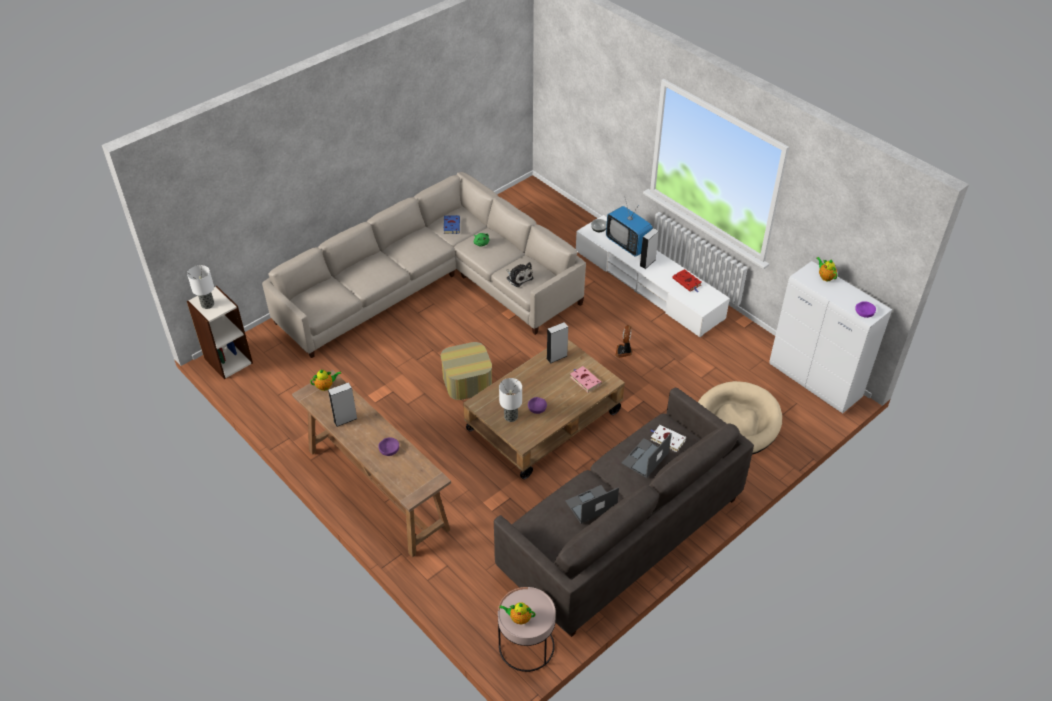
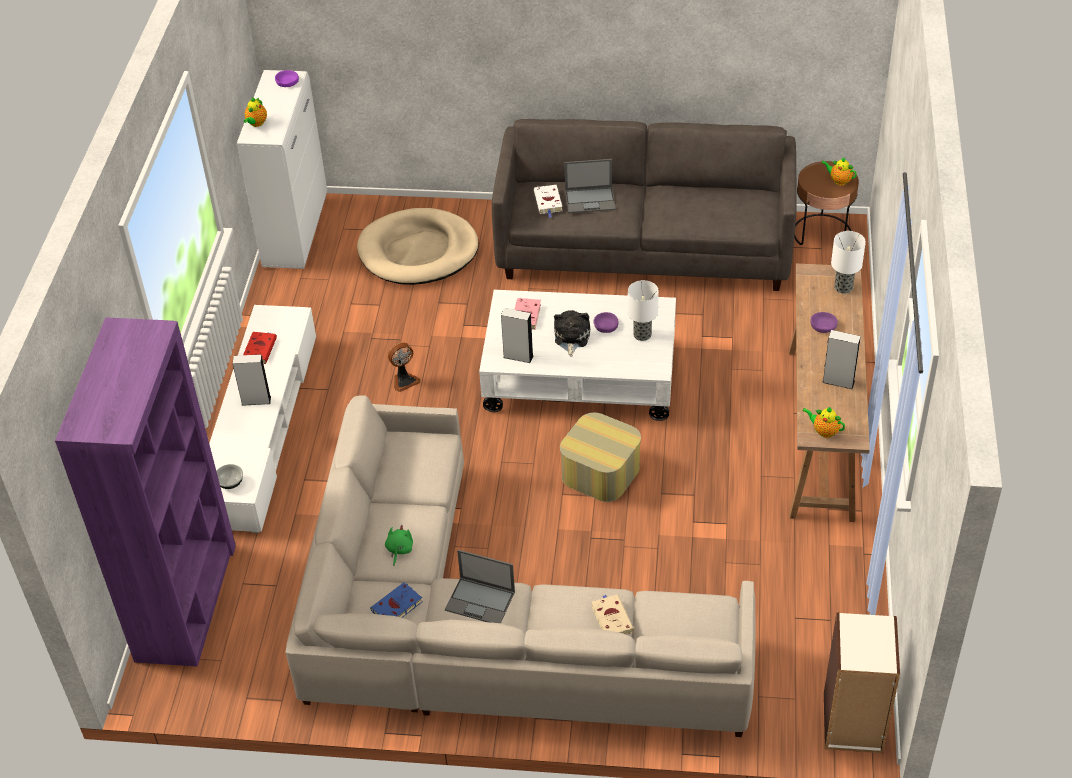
camera: 130 degrees left, 0 degrees up
table lamp [187,265,214,309] -> table lamp moved to [831,231,866,294]
brown coffee table [463,340,625,479] -> white coffee table [479,290,676,421]
pink side table [498,587,556,672] -> brown side table [794,161,859,245]
teapot [499,602,535,624] -> teapot turned 150 degrees clockwise [821,157,857,185]
plush toy [506,262,533,287] -> plush toy moved to [554,310,590,356]
laptop [565,485,619,524] -> laptop moved to [445,550,515,624]
television [606,196,653,257] -> none
none -> purple bookcase [55,317,236,667]
none -> beige book [591,594,634,635]

